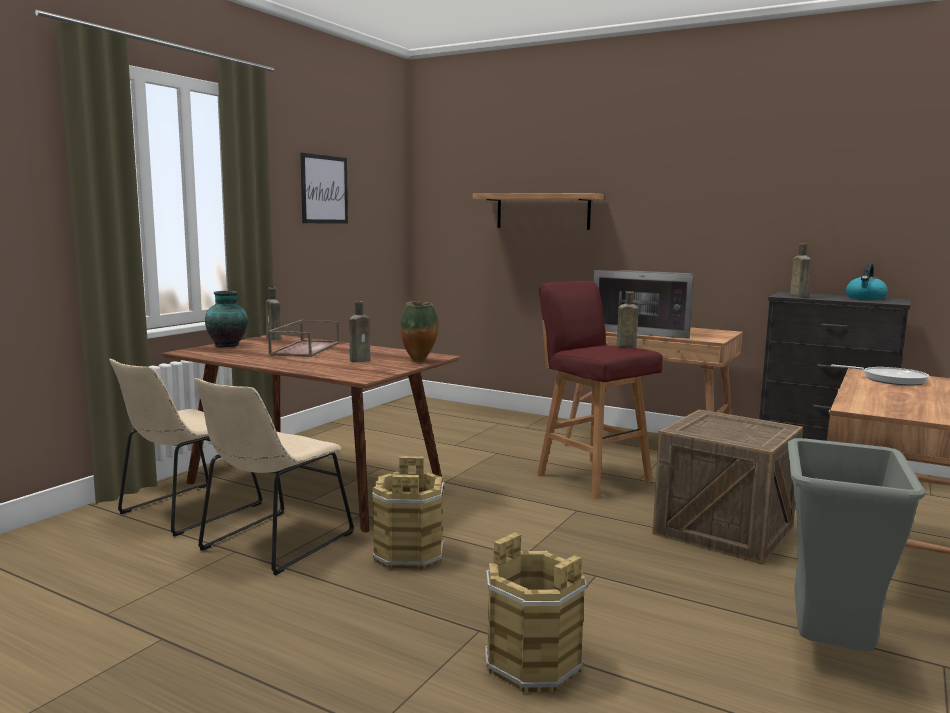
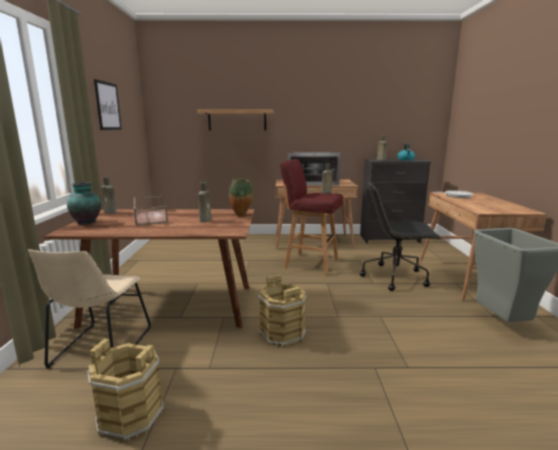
camera: 30 degrees left, 5 degrees up
beige chair [194,378,354,575] -> none
brown bucket [485,533,587,693] -> brown bucket moved to [87,338,164,442]
crate [653,410,803,565] -> black office chair [360,181,442,291]

